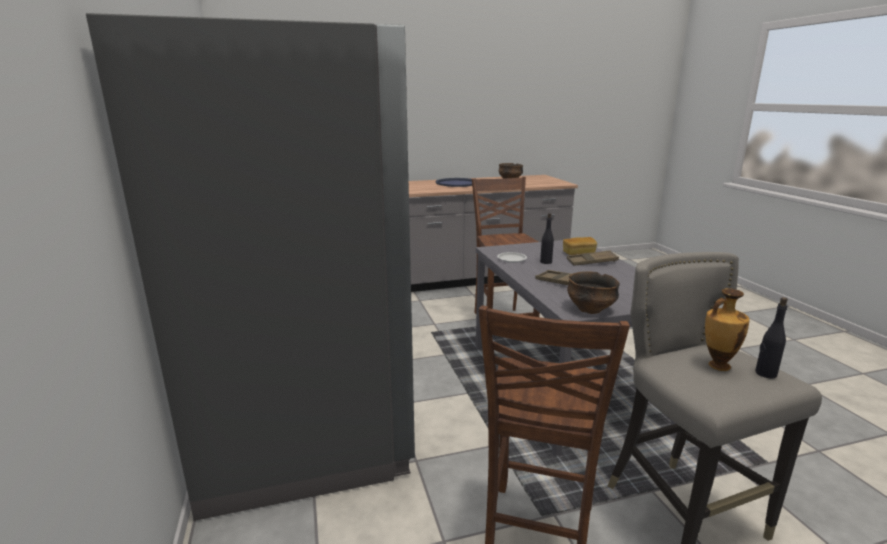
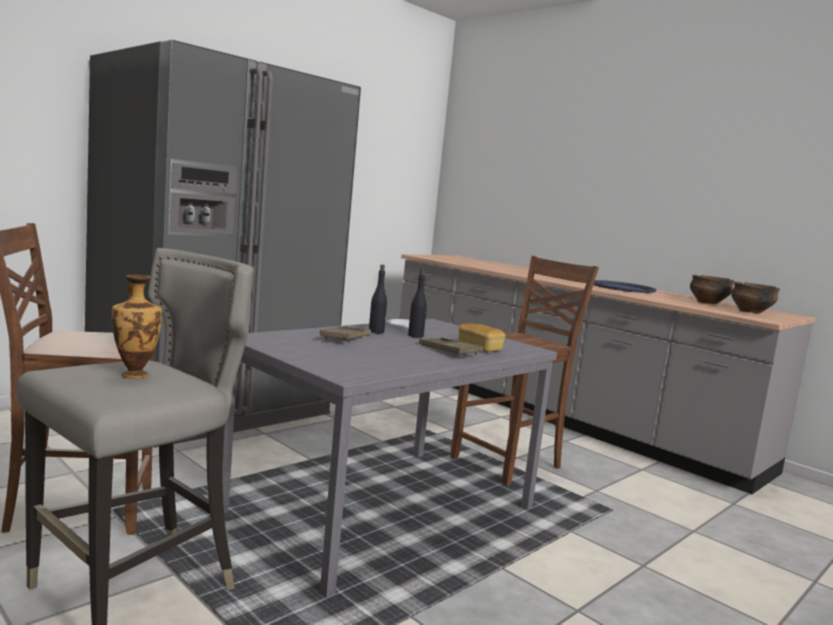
camera: 60 degrees right, 10 degrees down
bowl [567,271,620,314] -> bowl moved to [731,282,780,313]
black bottle [755,297,788,378] -> black bottle moved to [369,265,387,333]

